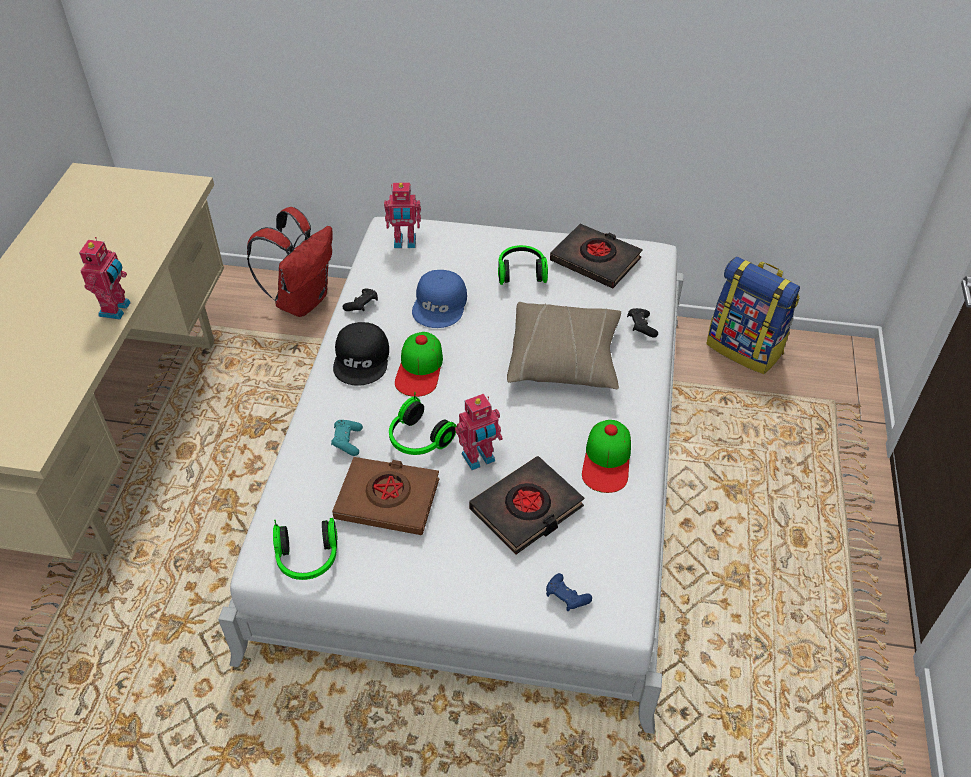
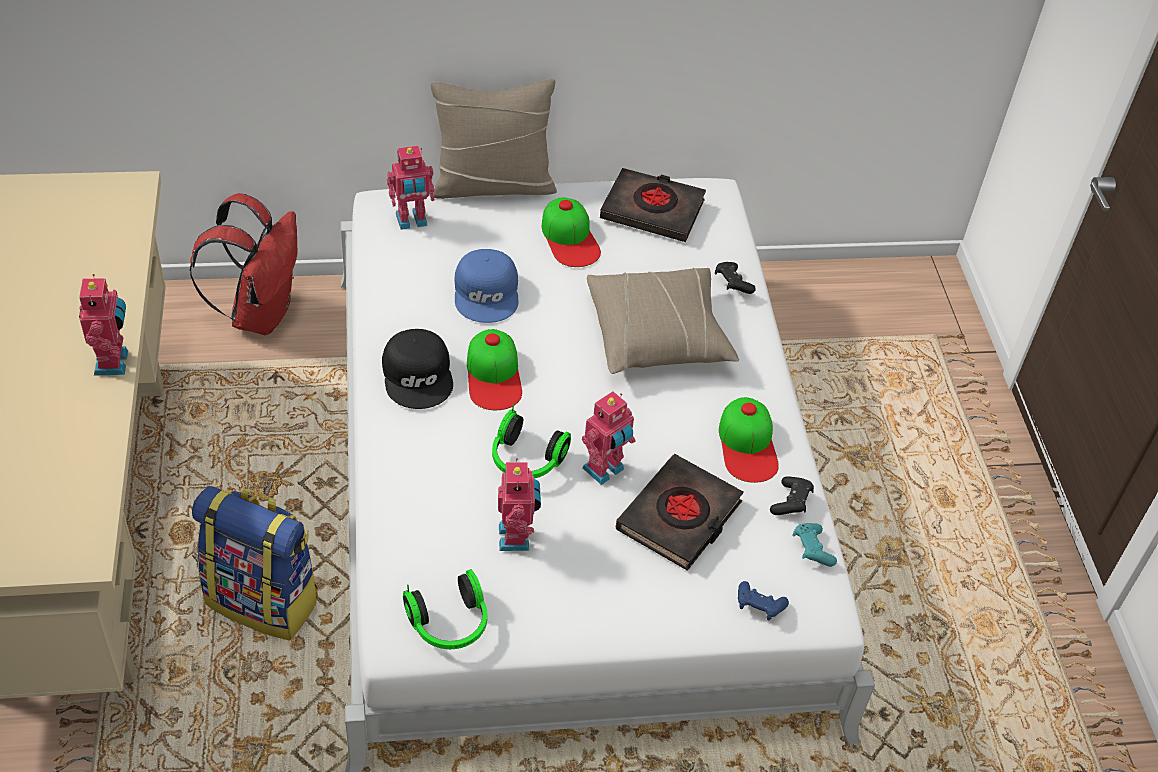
camera: 20 degrees left, 0 degrees up
turquoise game controller [331,420,363,456] -> turquoise game controller moved to [793,523,837,567]
brown book [332,457,439,535] -> toy robot [498,458,541,551]
black game controller [343,288,378,311] -> black game controller moved to [770,476,814,515]
headphones [498,245,548,285] -> cap [542,197,601,267]
backpack [707,256,800,374] -> backpack moved to [192,486,319,640]
none -> beige pillow [431,79,557,199]

